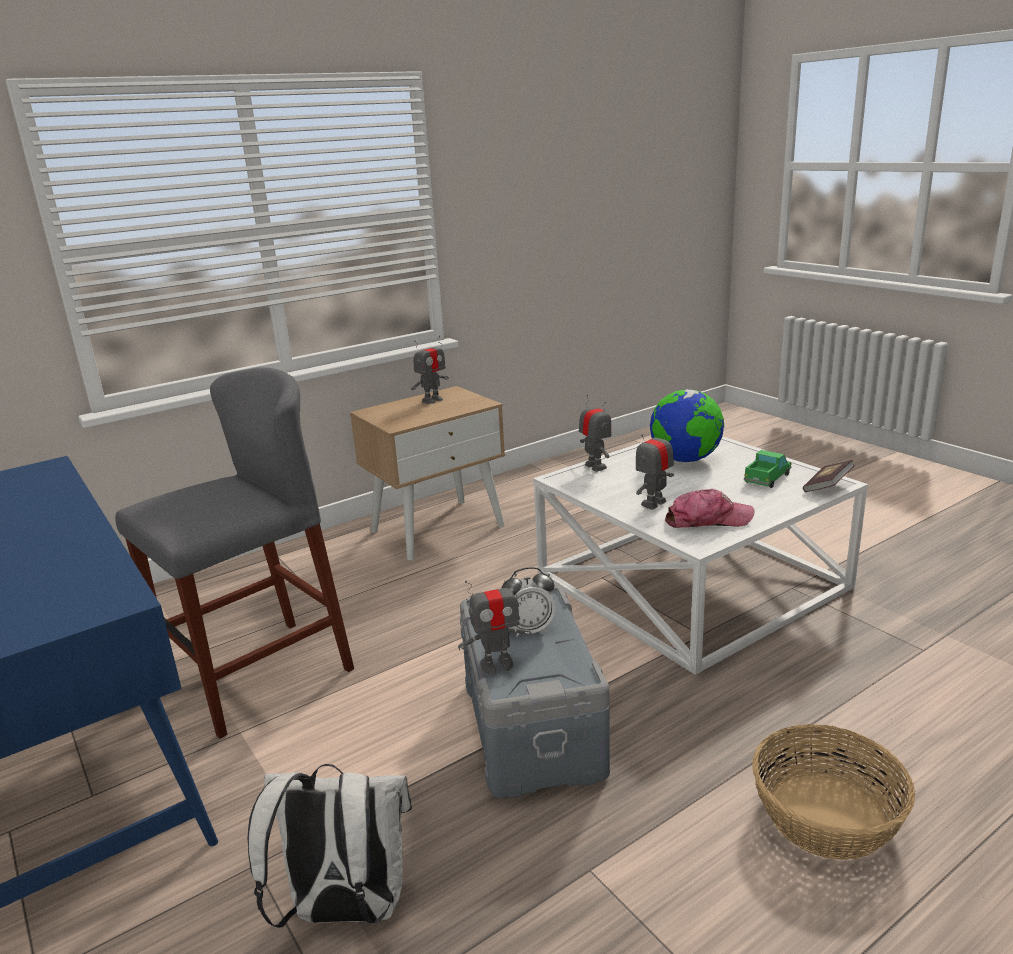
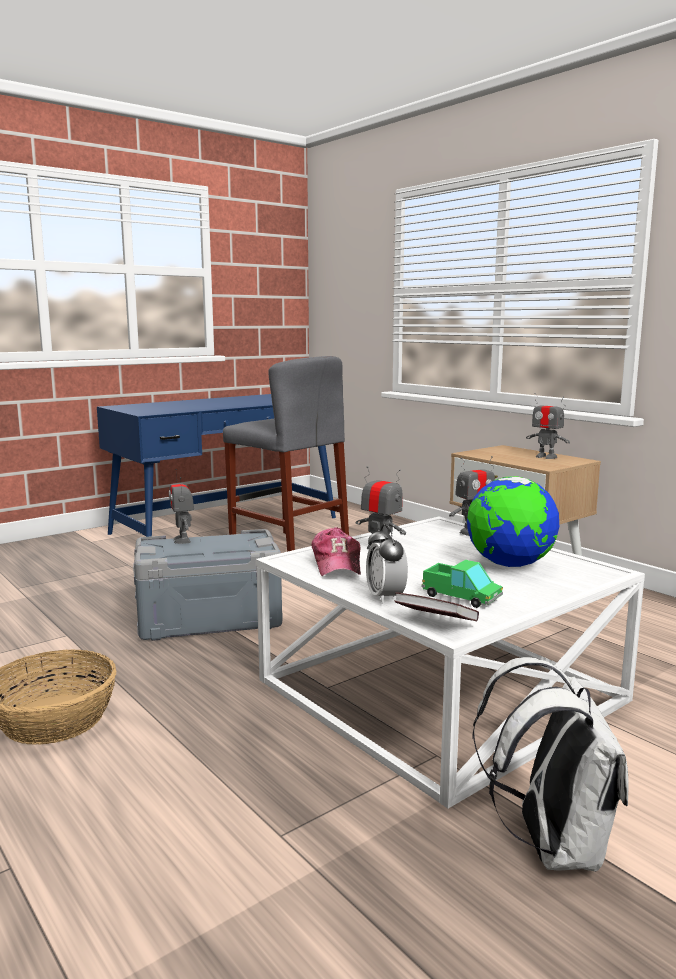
camera: 85 degrees right, 10 degrees down
white backpack [247,764,412,928] -> white backpack moved to [472,657,629,872]
alarm clock [501,567,556,637] -> alarm clock moved to [366,524,408,604]

